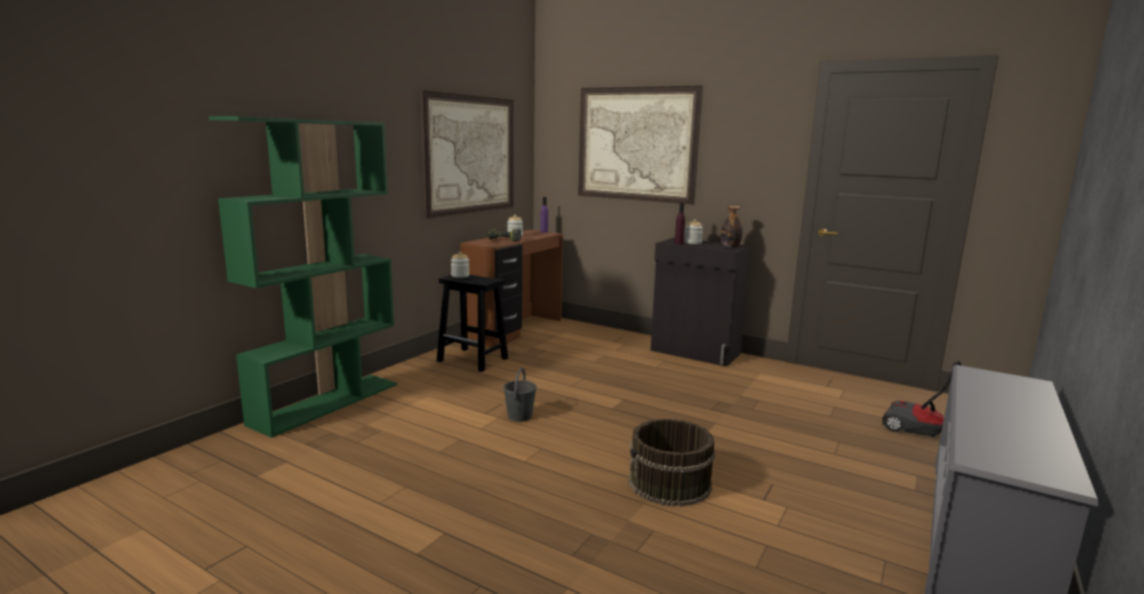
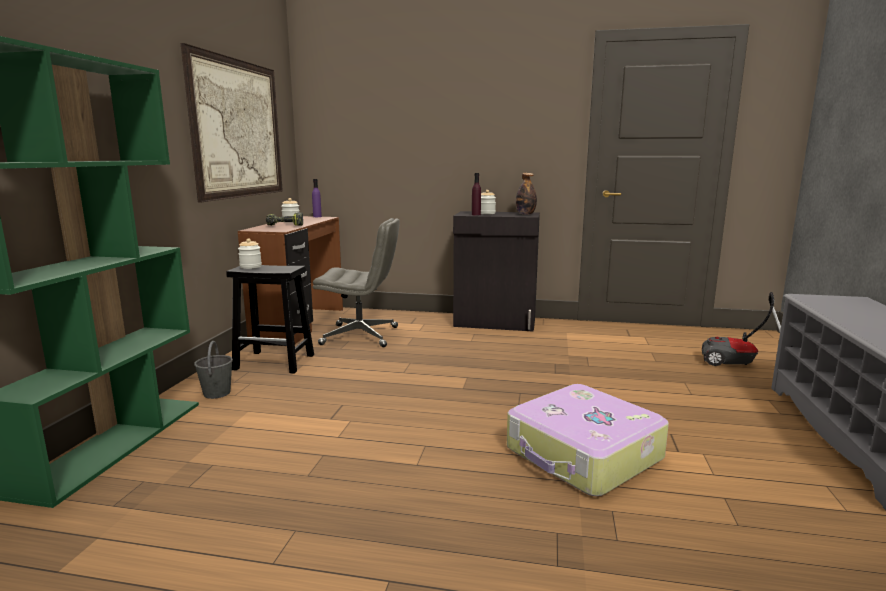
camera: 20 degrees left, 0 degrees up
grey bucket [503,367,537,422] -> grey bucket moved to [194,341,233,399]
picture [578,85,703,205] -> none
brown bucket [628,418,715,507] -> suitcase [507,384,669,496]
none -> grey office chair [313,218,400,347]

